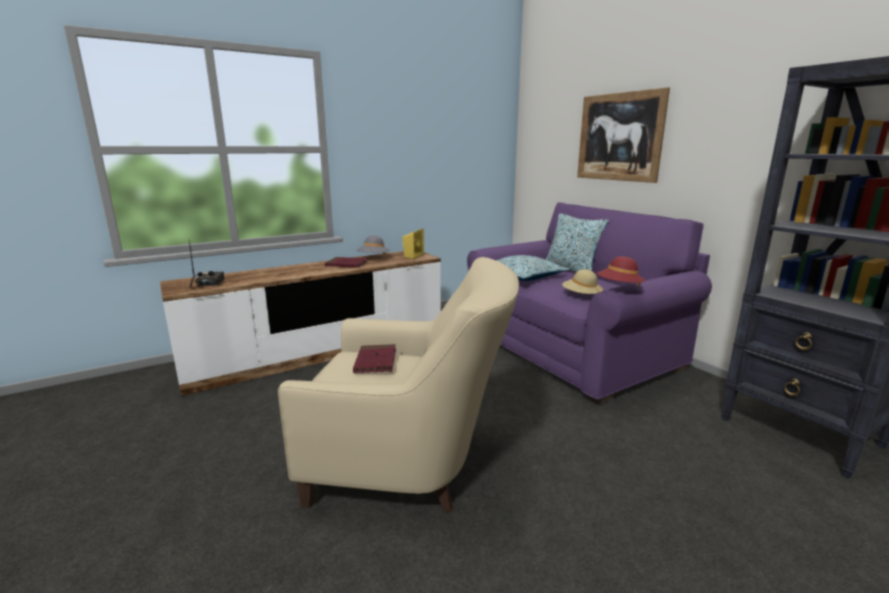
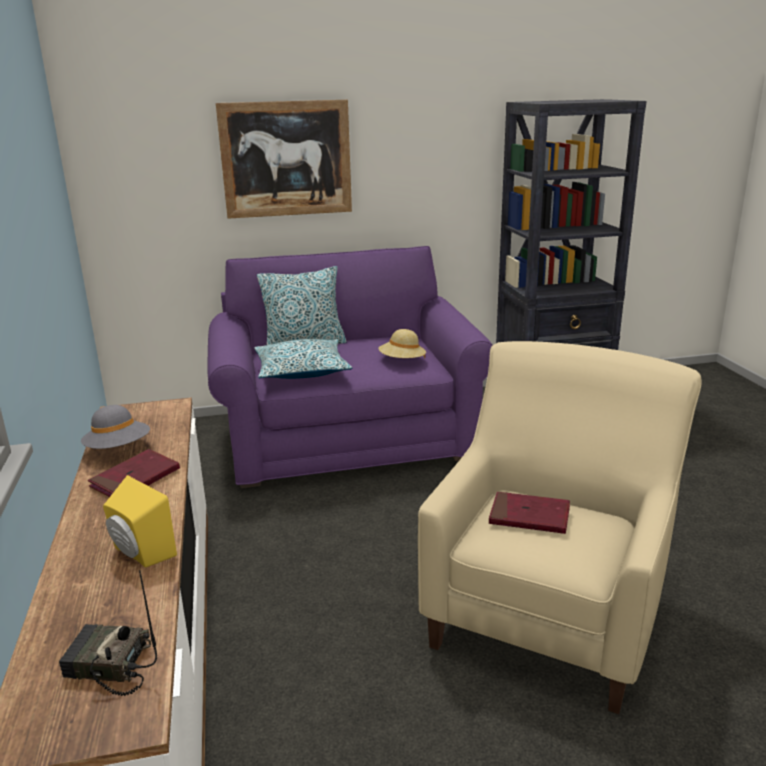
camera: 70 degrees left, 5 degrees up
yellow speaker [403,229,424,259] -> yellow speaker moved to [103,475,177,568]
red hat [597,256,645,286] -> none

